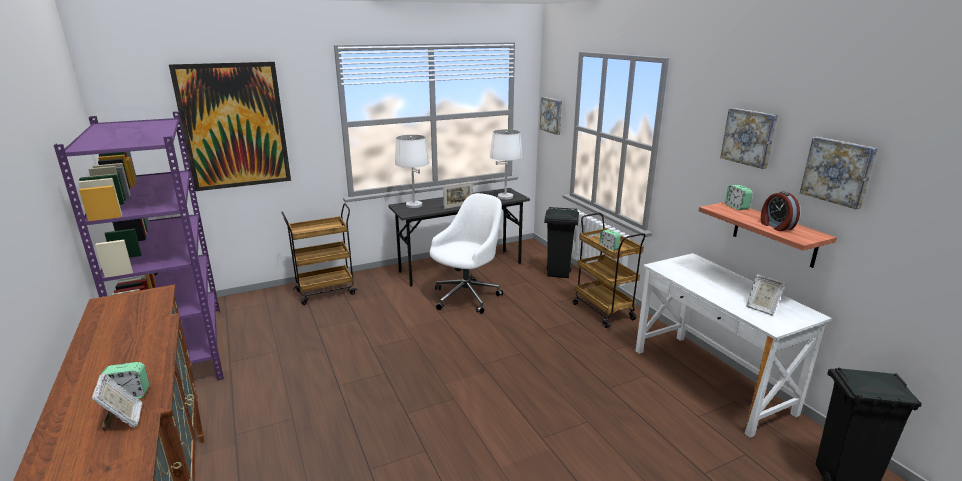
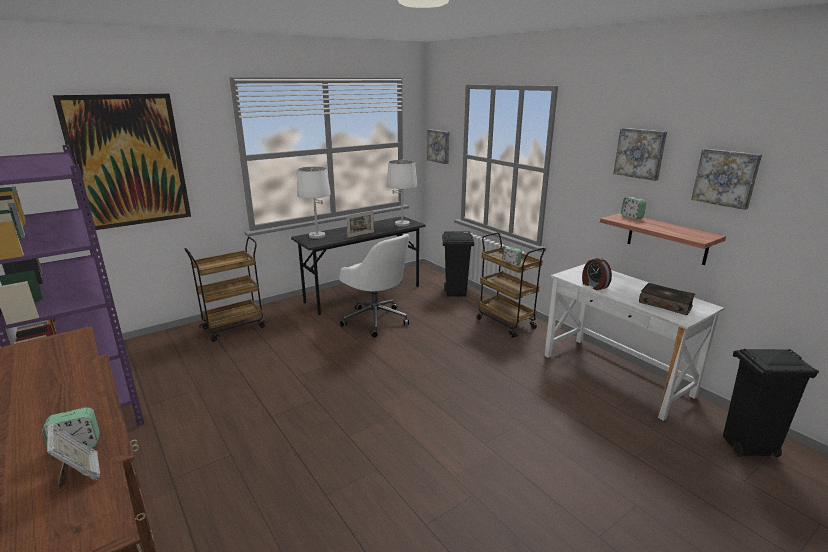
camera: 10 degrees left, 0 degrees up
white office chair [430,193,503,314] -> white office chair turned 105 degrees clockwise [339,234,409,338]
picture frame [747,274,785,316] -> book [639,283,695,315]
alarm clock [761,191,800,231] -> alarm clock moved to [582,258,612,290]

